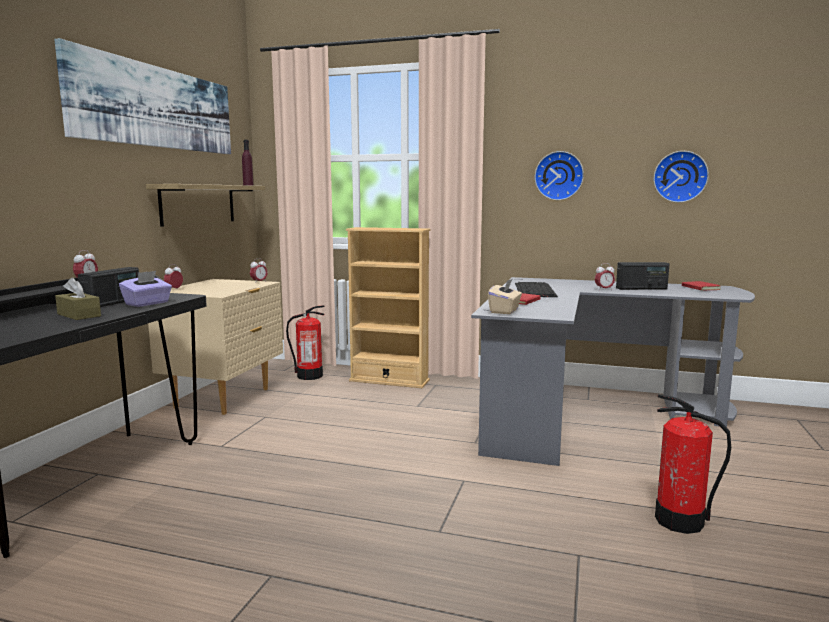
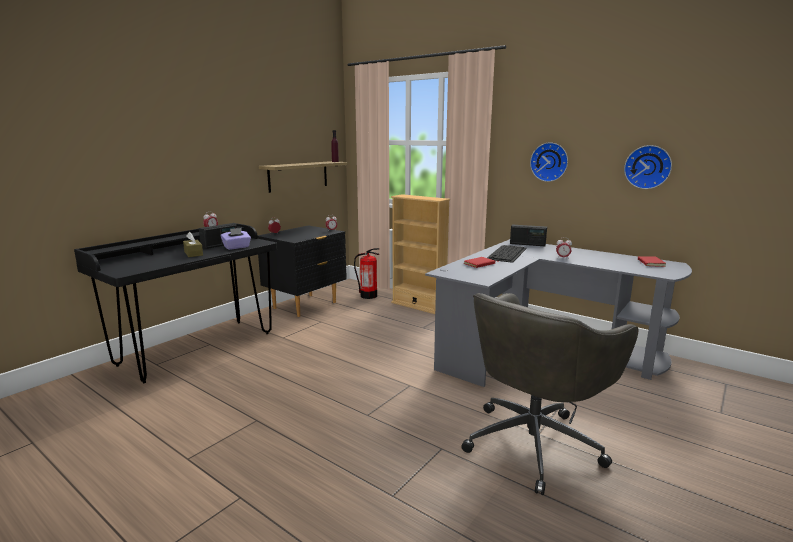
camera: 20 degrees right, 5 degrees up
picture [54,38,231,154] -> none
beige nightstand [148,279,283,415] -> black nightstand [258,226,347,317]
beige tissue box [488,279,522,314] -> none
radio [616,262,669,290] -> radio moved to [510,225,547,246]
fire extinguisher [655,394,731,534] -> grey office chair [461,293,638,495]

